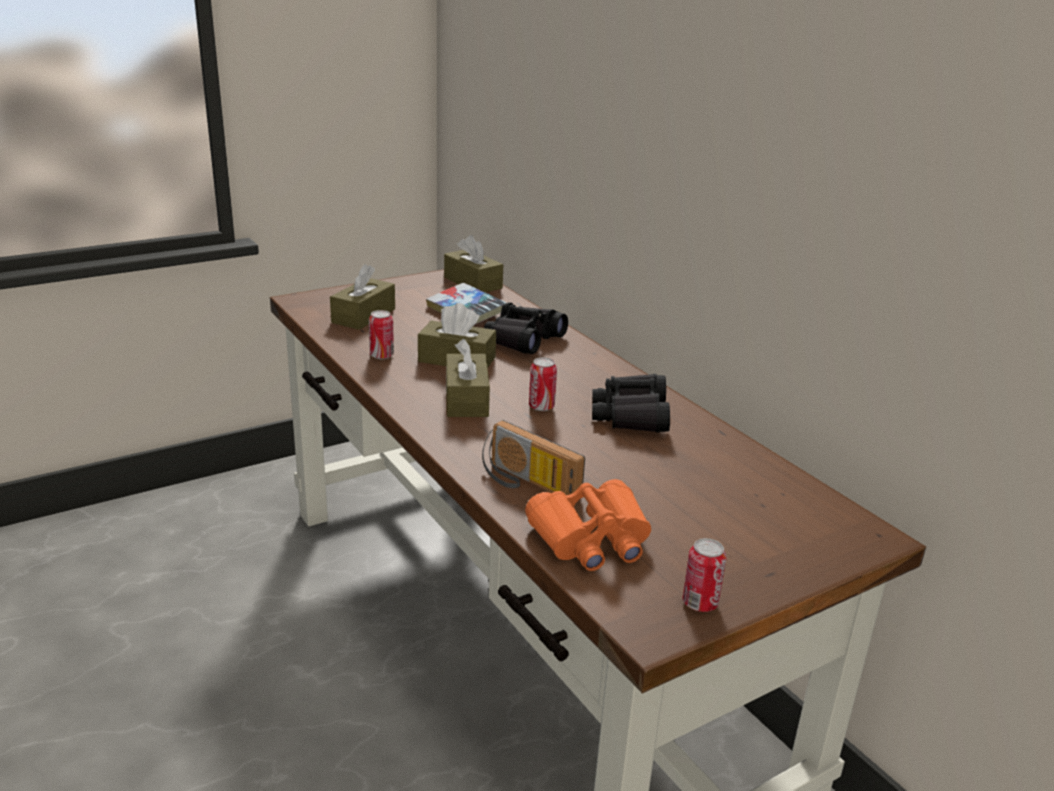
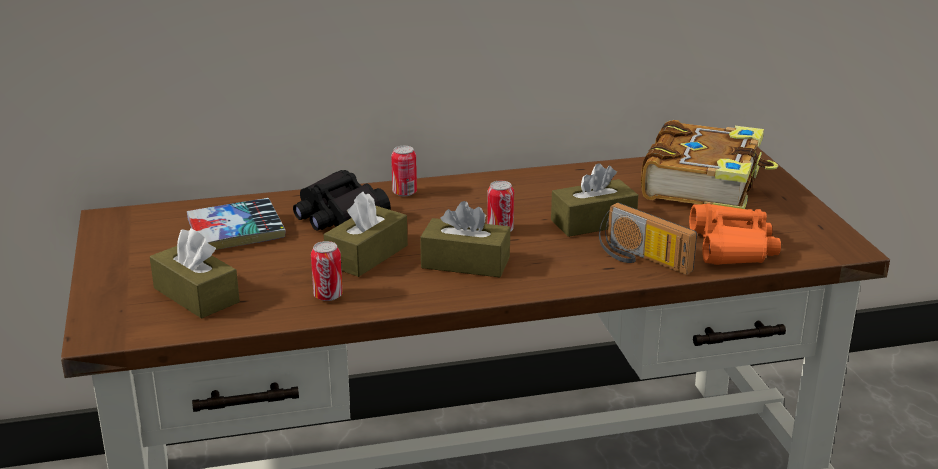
camera: 70 degrees left, 0 degrees up
brown tissue box [444,235,503,293] -> brown tissue box moved to [551,163,638,237]
radio [482,420,585,495] -> radio turned 75 degrees clockwise [599,202,697,275]
black binoculars [592,374,670,432] -> none
can [683,538,726,612] -> can moved to [391,146,417,196]
none -> book [641,120,778,209]

